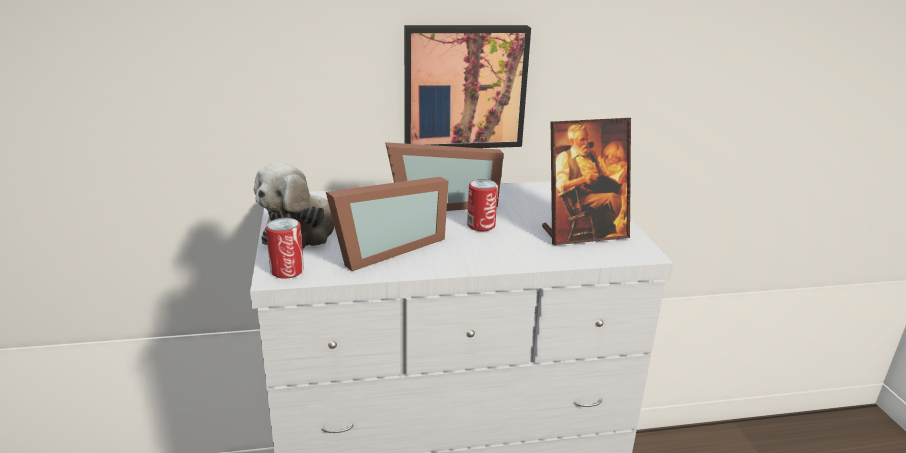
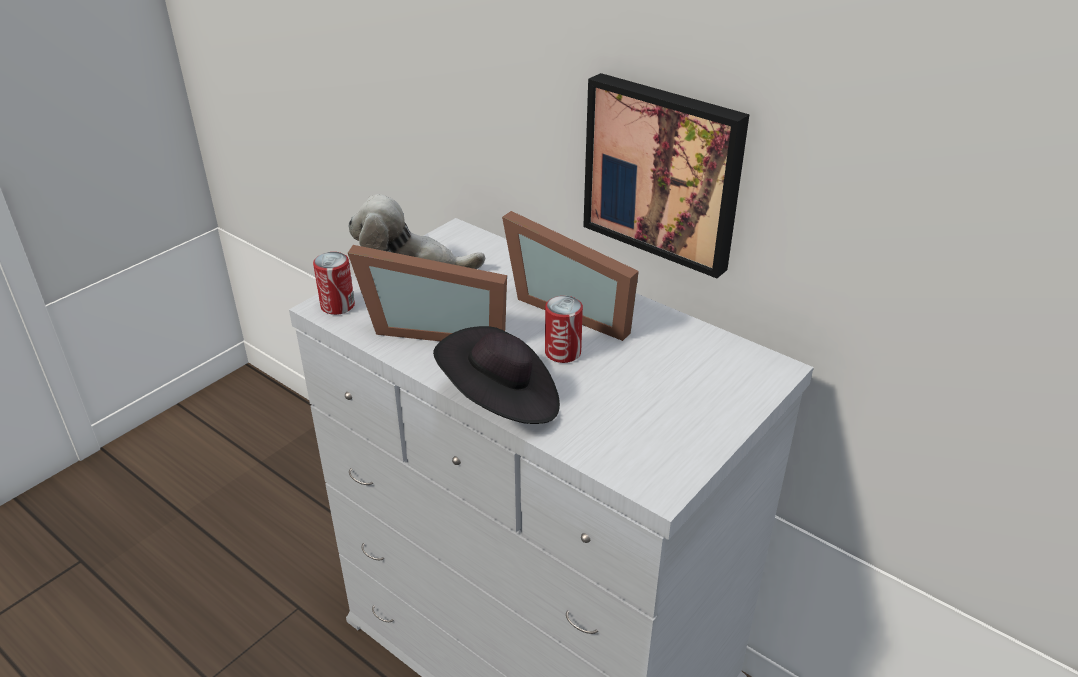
camera: 50 degrees right, 10 degrees up
picture frame [542,118,631,245] -> none
none -> black hat [433,326,560,424]

